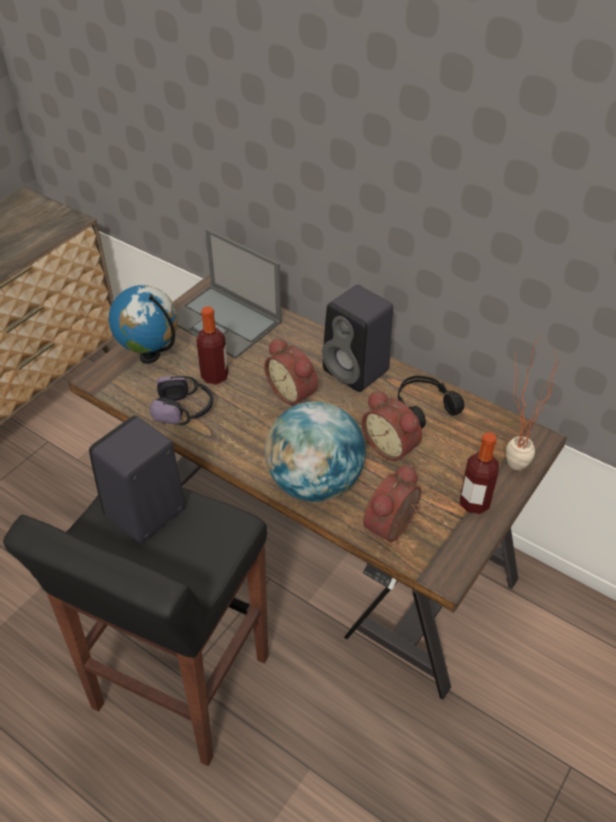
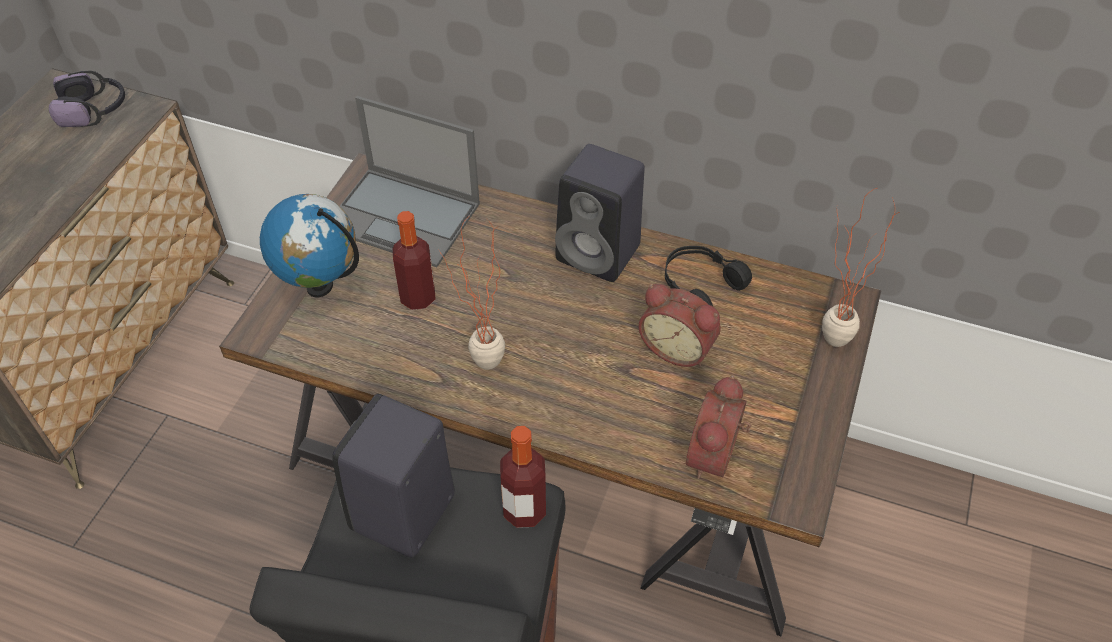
camera: 15 degrees left, 5 degrees up
headphones [149,376,213,425] -> headphones moved to [49,71,125,127]
alarm clock [264,338,318,405] -> none
globe [265,401,366,502] -> none
bottle [459,432,499,514] -> bottle moved to [500,426,546,528]
none -> potted plant [438,216,505,370]

